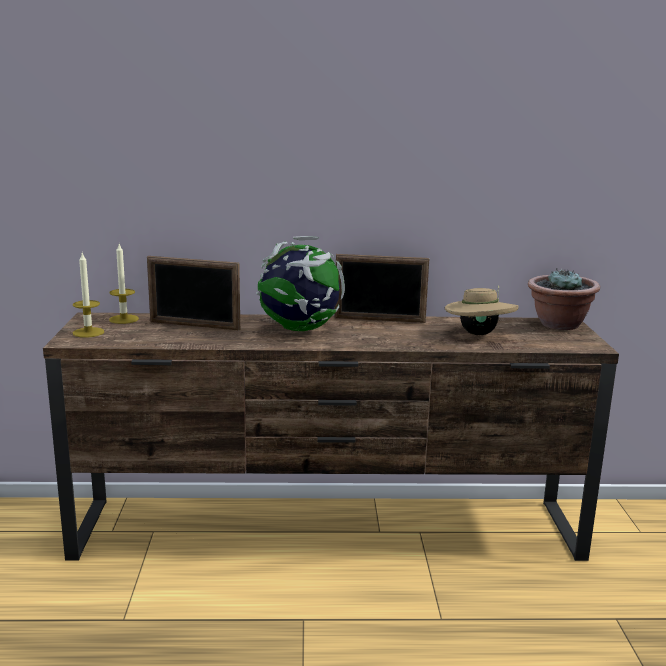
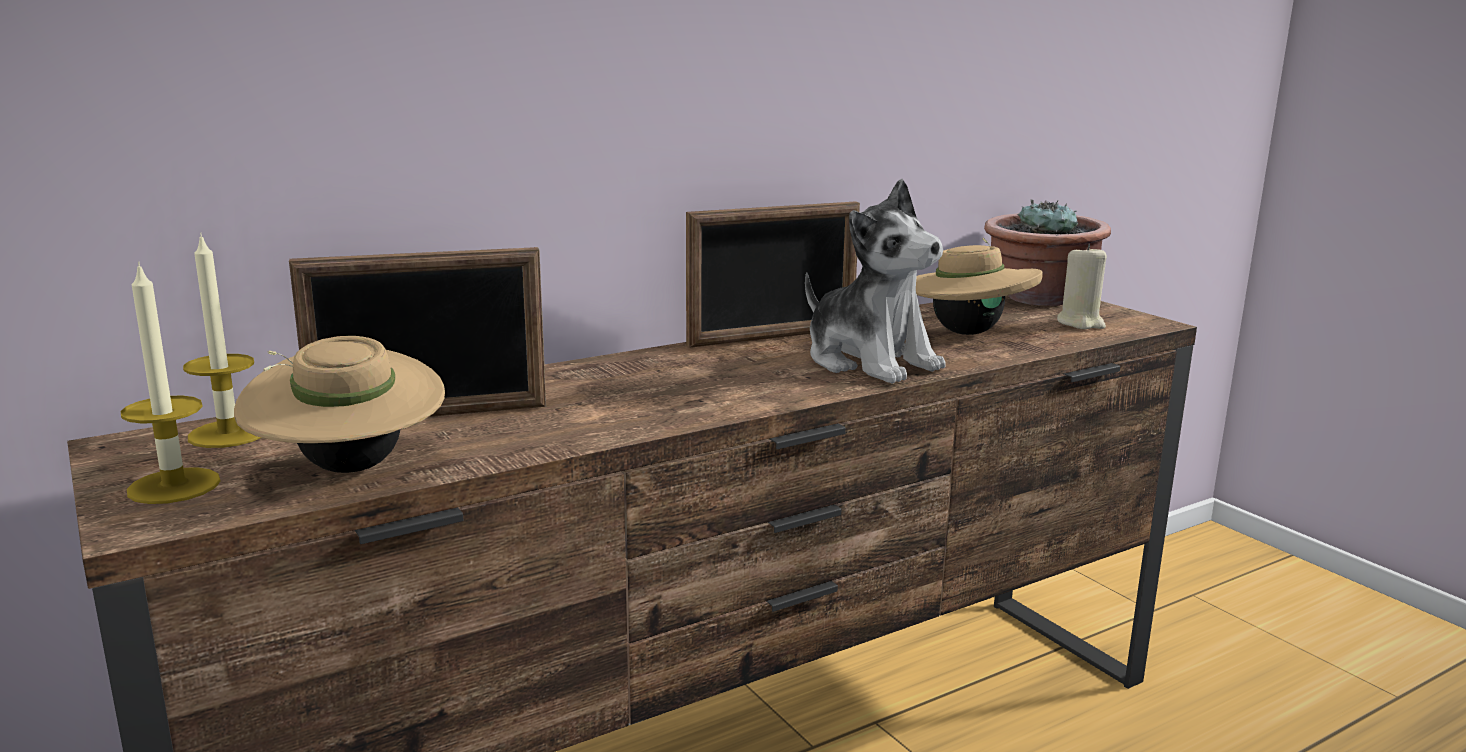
camera: 30 degrees left, 0 degrees up
globe [256,236,345,331] -> none
none -> beige hat [234,336,445,473]
none -> plush toy [805,179,946,384]
none -> beige candle [1057,244,1107,329]

